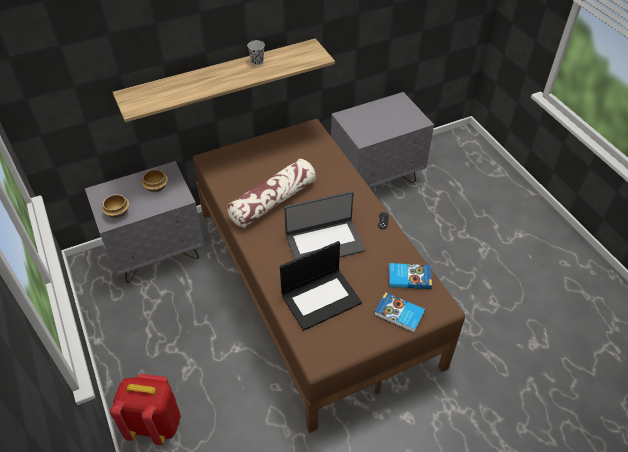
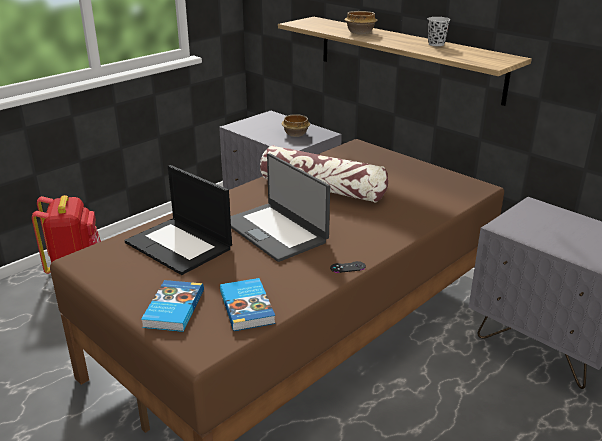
camera: 70 degrees right, 20 degrees down
bowl [102,194,129,218] -> bowl moved to [344,11,377,34]

